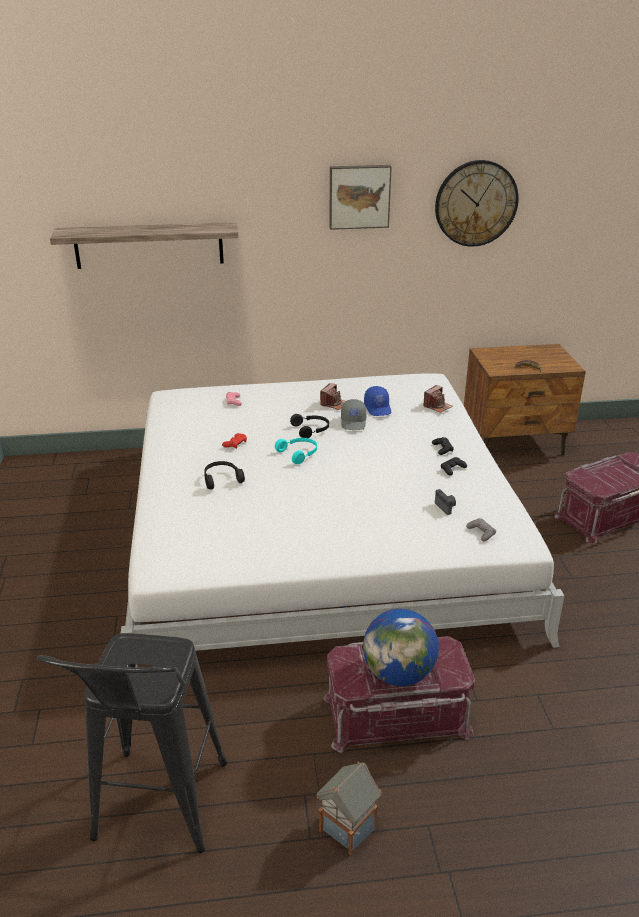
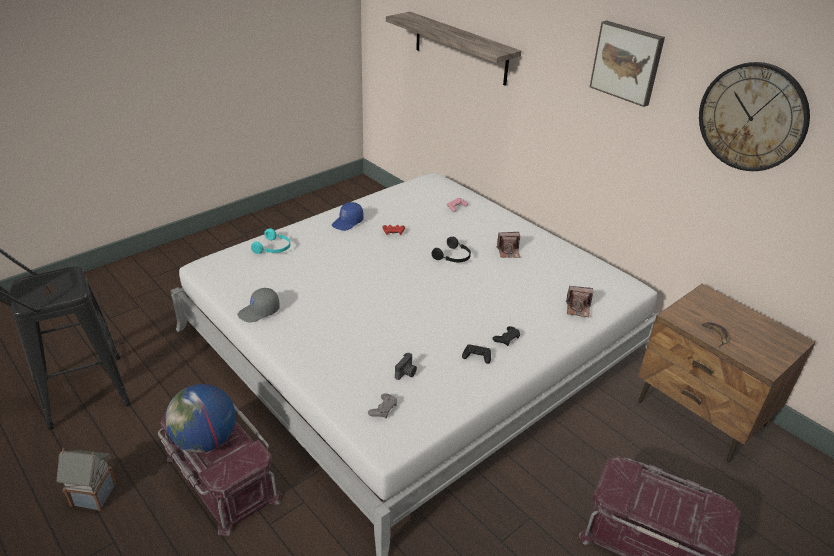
camera: 55 degrees right, 5 degrees up
black headphones [204,461,245,490] -> none
turquoise headphones [275,438,317,464] -> turquoise headphones moved to [251,228,290,254]
grey cap [341,399,367,430] -> grey cap moved to [238,288,280,323]
blue cap [364,386,391,416] -> blue cap moved to [332,202,363,231]

